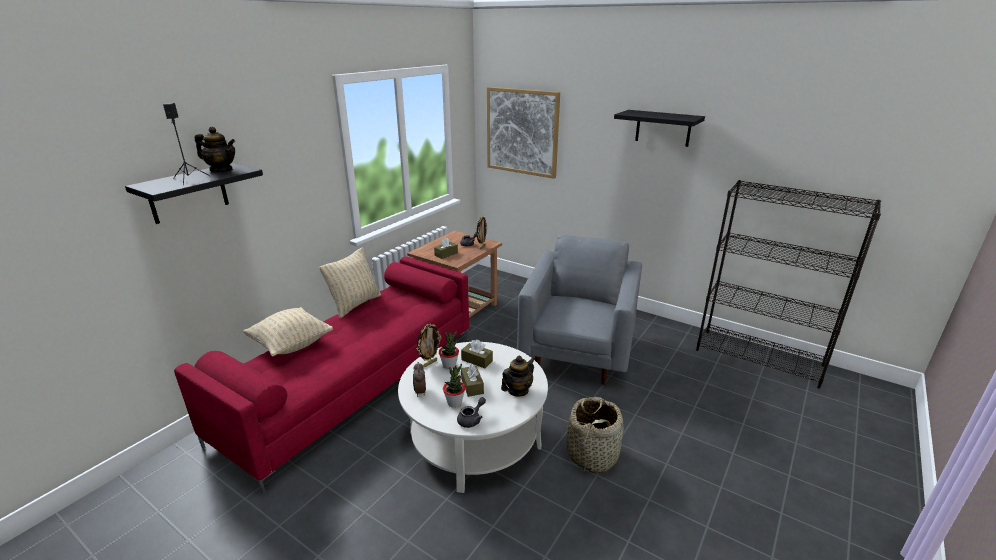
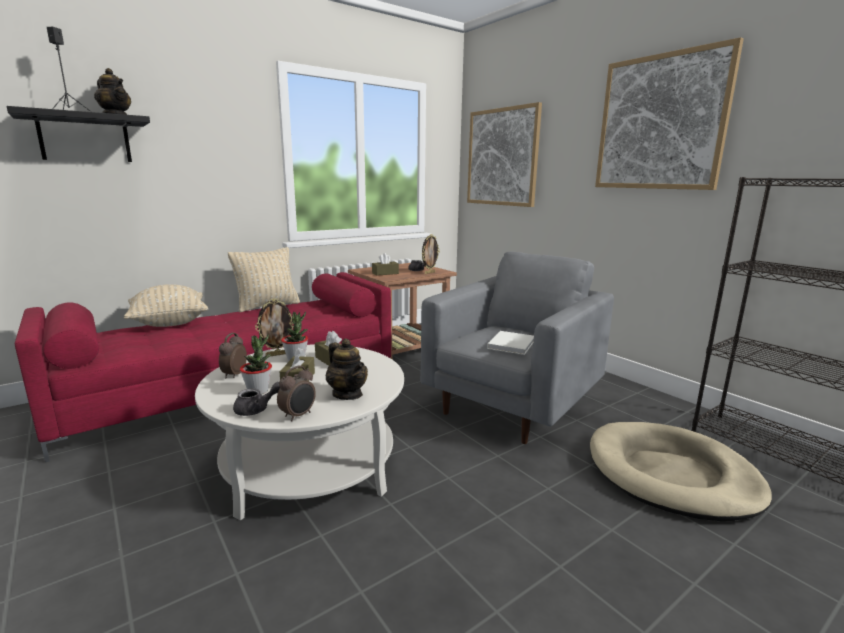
camera: 20 degrees right, 10 degrees down
teapot [501,356,535,397] -> teapot turned 75 degrees clockwise [326,338,368,400]
basket [567,397,624,473] -> none
black shelf [614,110,705,147] -> picture [595,37,744,190]
none -> alarm clock [277,365,316,421]
none -> white book [487,331,534,355]
none -> beige dog bed [590,422,772,521]

